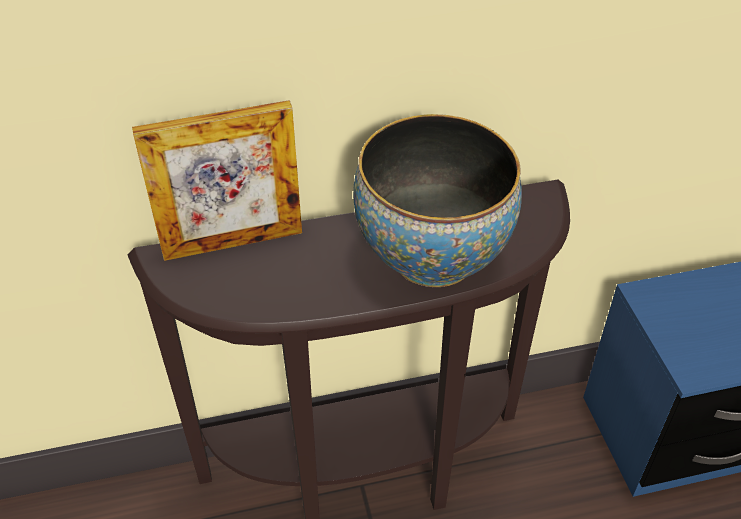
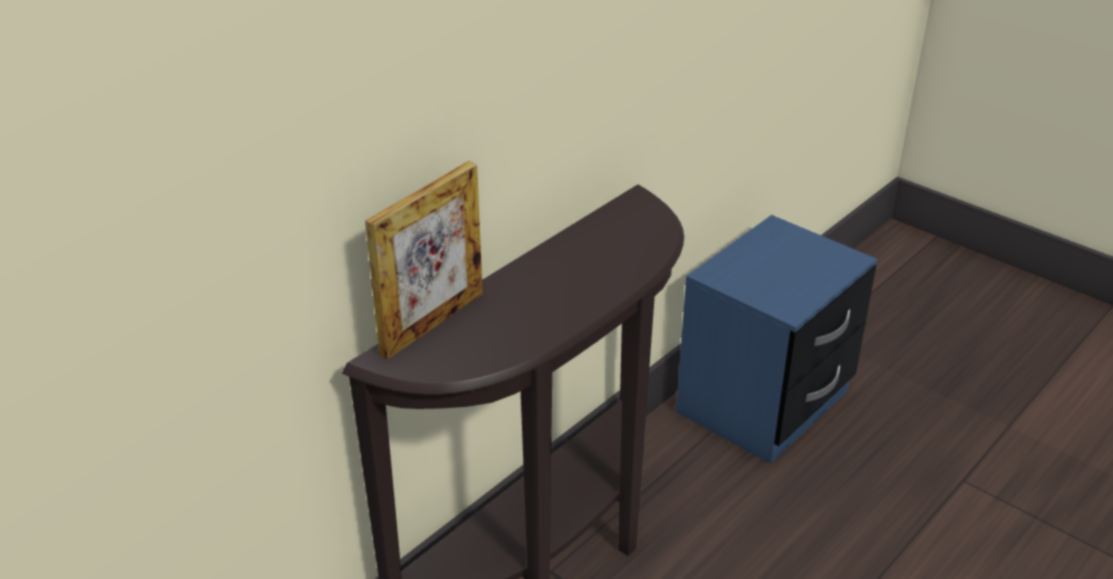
camera: 35 degrees left, 10 degrees down
bowl [353,114,522,287] -> none

